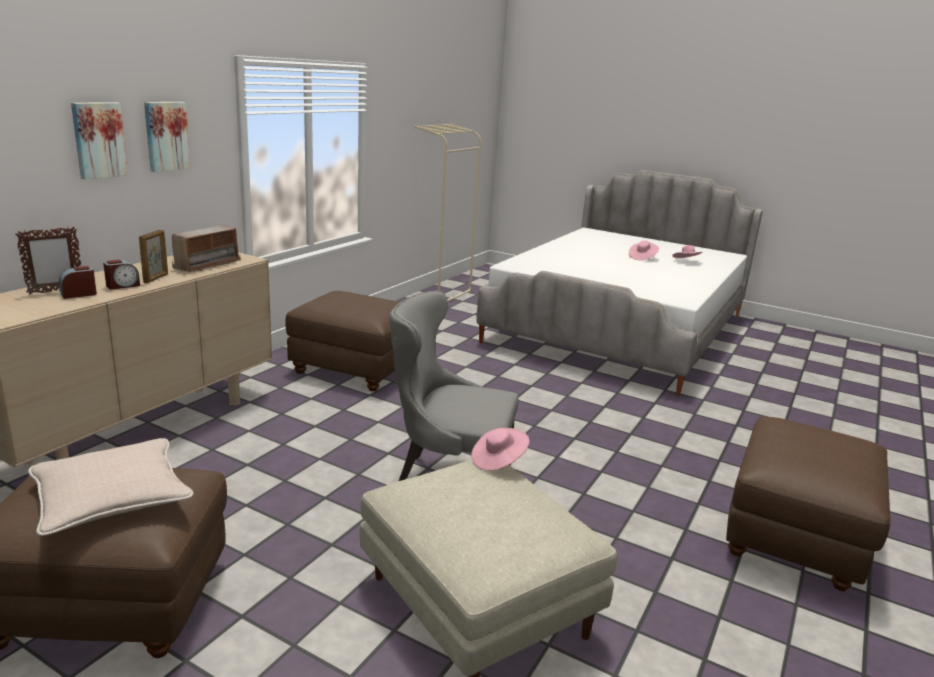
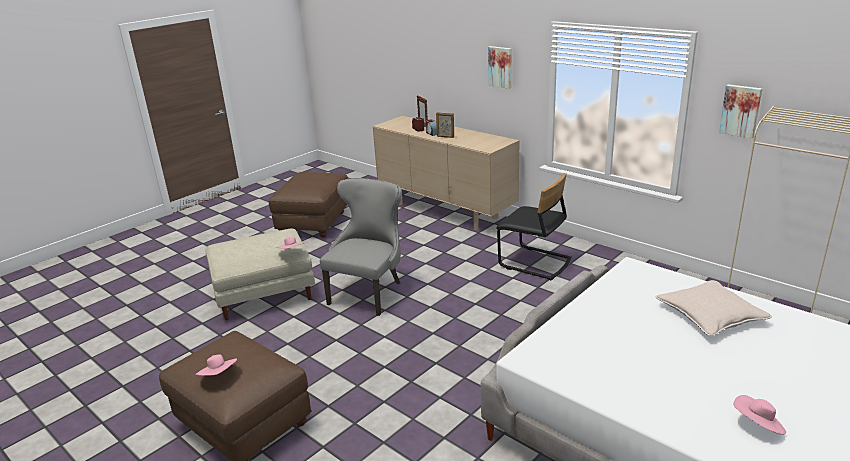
camera: 105 degrees right, 5 degrees up
beige pillow [28,438,194,536] -> beige pillow moved to [656,280,772,336]
picture [71,102,128,180] -> picture moved to [719,84,762,139]
radio [172,225,241,272] -> none
brown ottoman [285,291,400,391] -> black chair [496,173,572,280]
pink hat [629,240,659,260] -> pink hat moved to [196,355,237,376]

